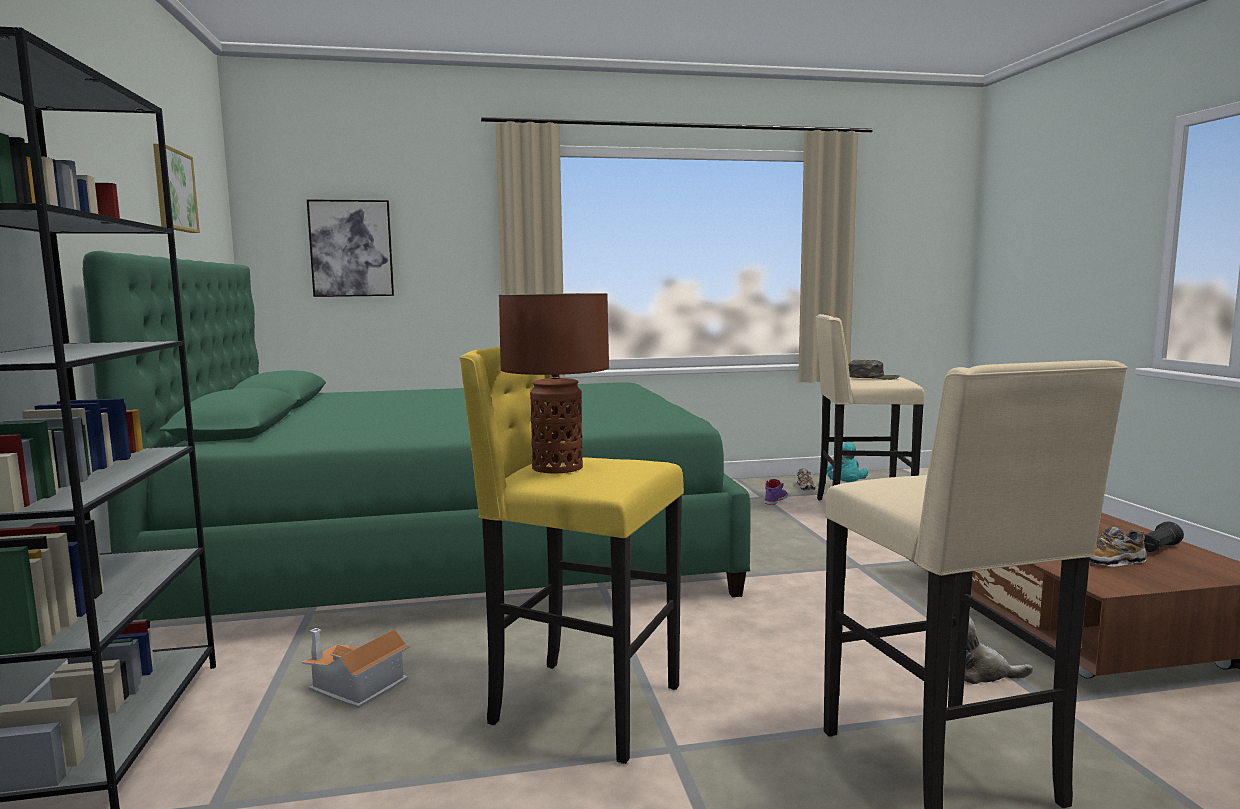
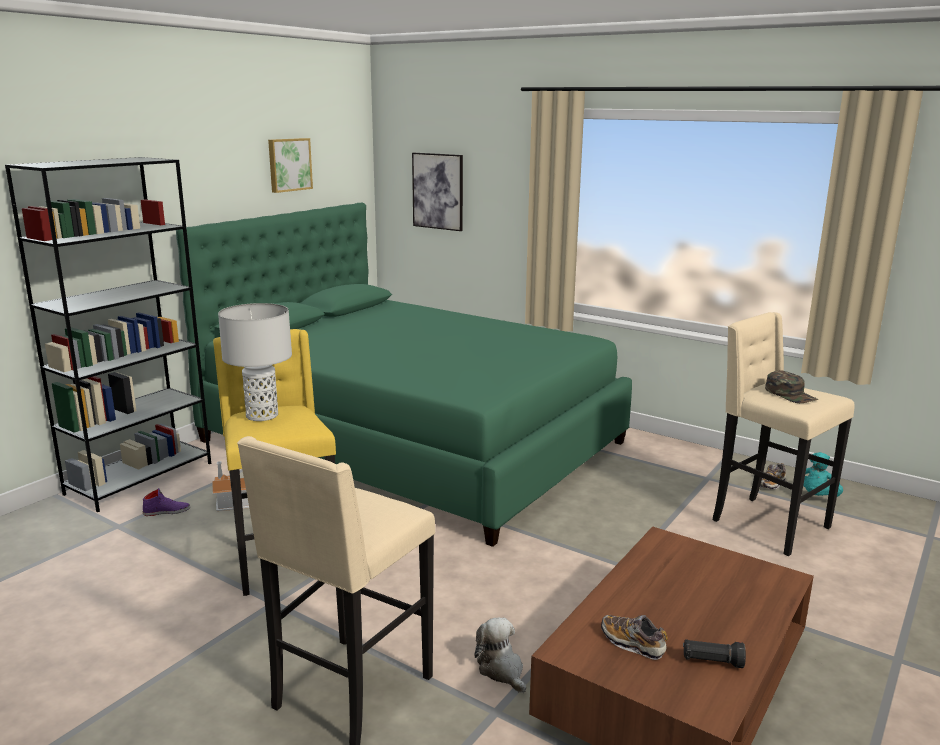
camera: 45 degrees right, 10 degrees up
brown table lamp [499,293,609,473] -> white table lamp [218,303,292,421]
purple shoe [765,479,787,505] -> purple shoe moved to [142,488,190,516]

